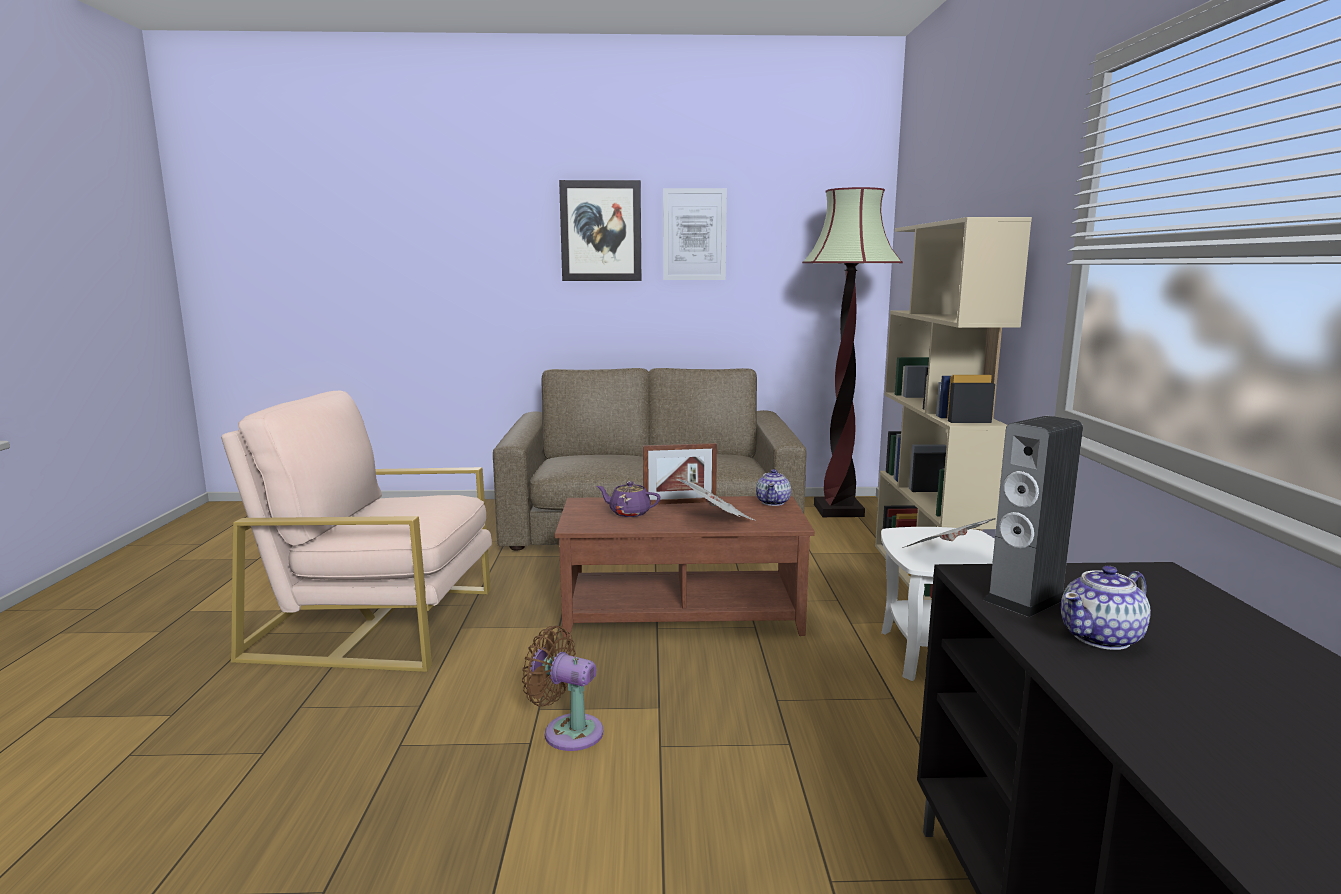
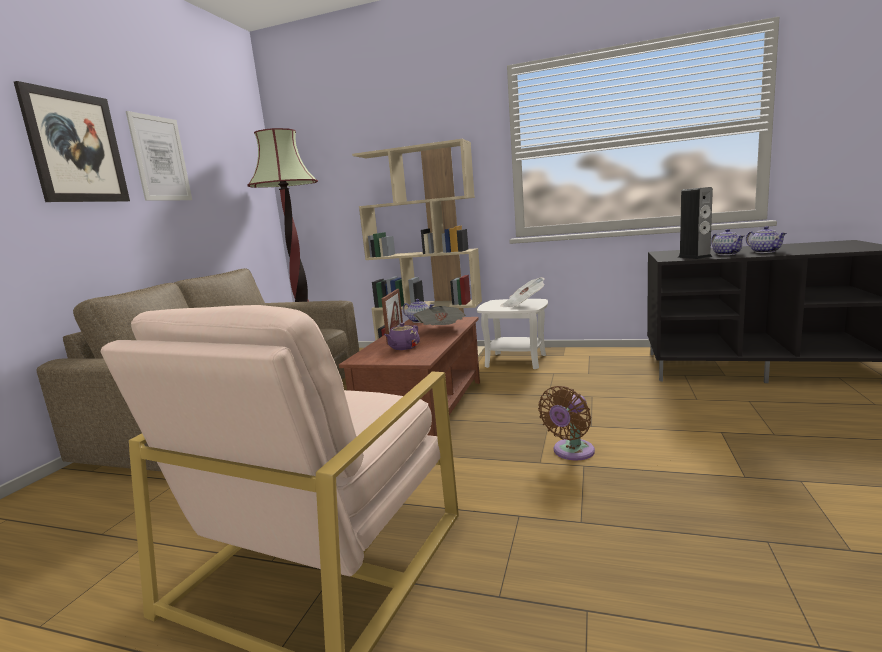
camera: 70 degrees left, 0 degrees up
none -> teapot [746,226,787,253]

